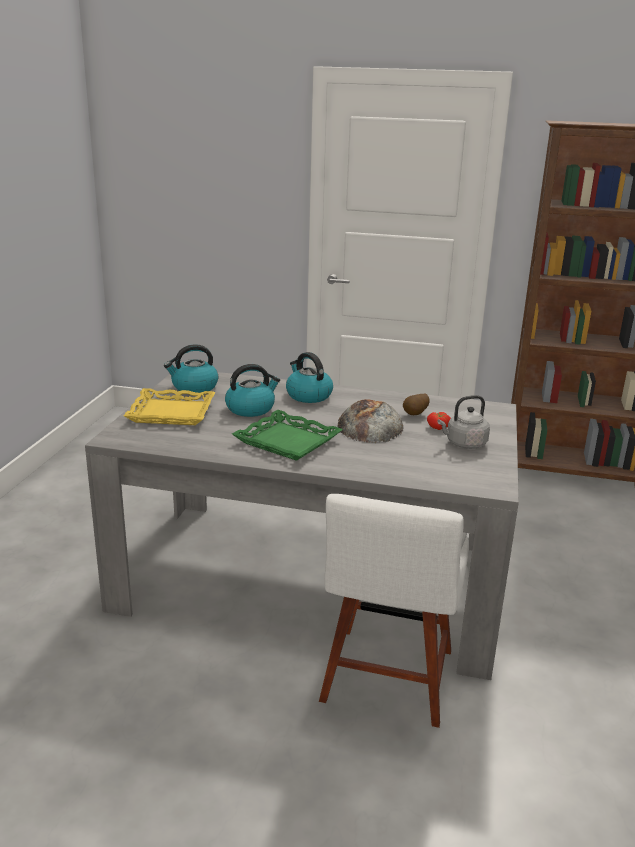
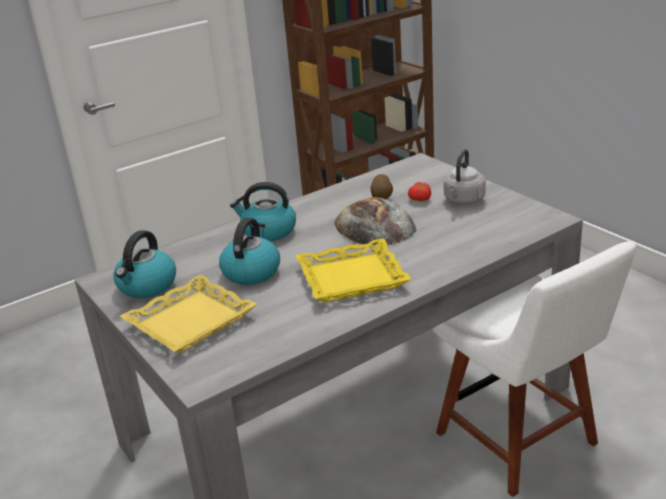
camera: 45 degrees left, 5 degrees up
green tray [232,410,343,461] -> yellow tray [296,238,411,302]

